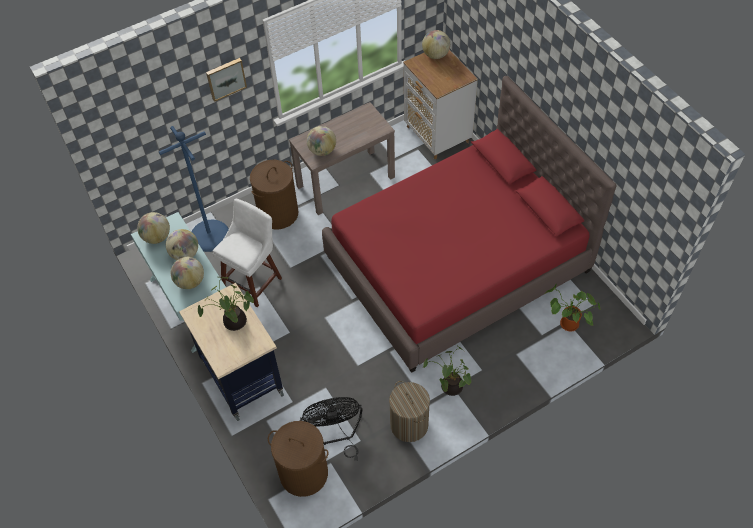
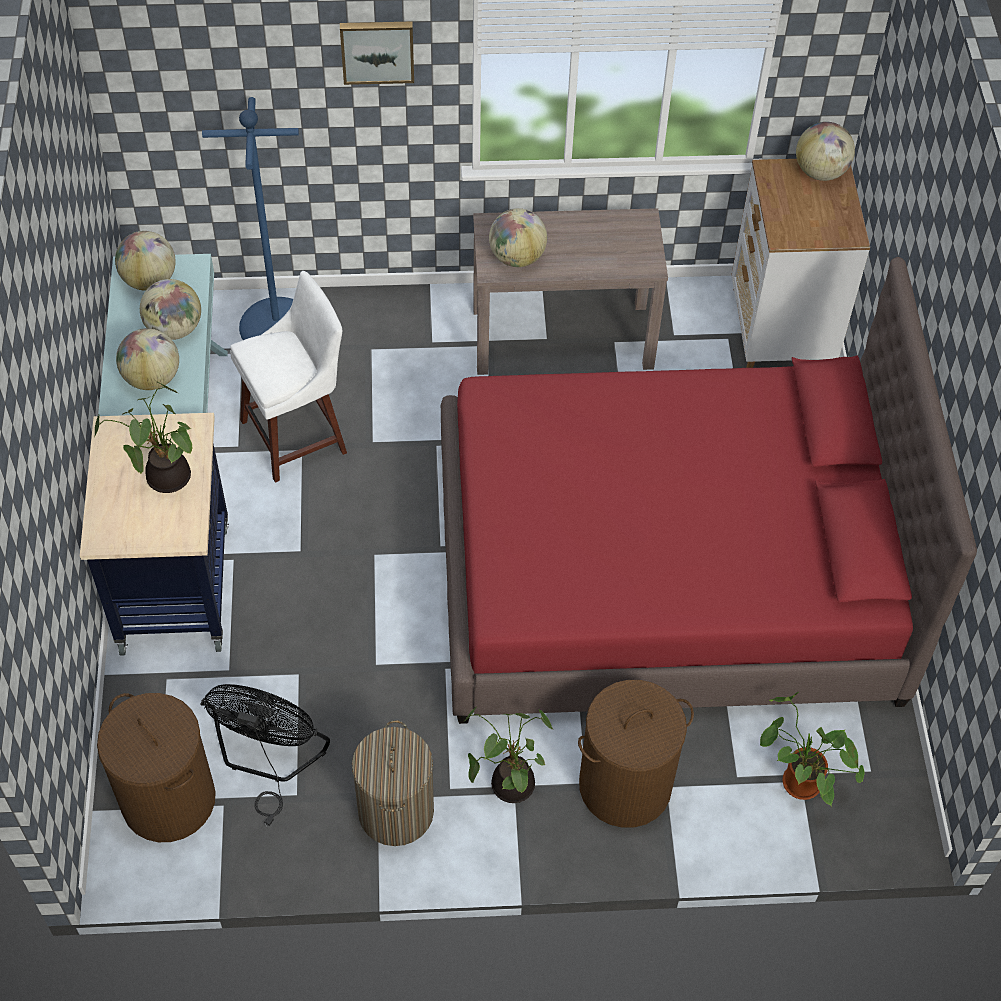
camera: 25 degrees right, 0 degrees up
brown laundry basket [250,160,298,229] -> brown laundry basket moved to [578,680,694,828]

